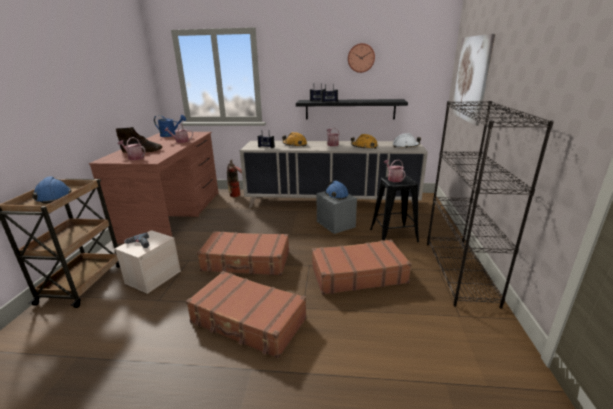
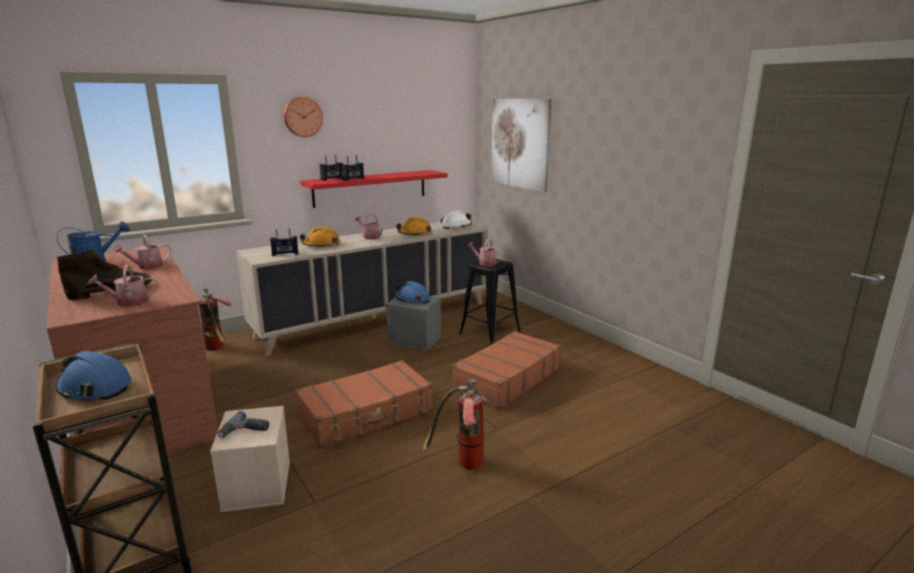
camera: 40 degrees left, 5 degrees down
brown suitcase [186,271,307,358] -> fire extinguisher [423,379,487,470]
black shelf [296,99,408,120] -> red shelf [300,170,448,208]
wall clock [348,43,375,73] -> wall clock moved to [284,97,323,137]
black bookcase [427,101,554,309] -> none

